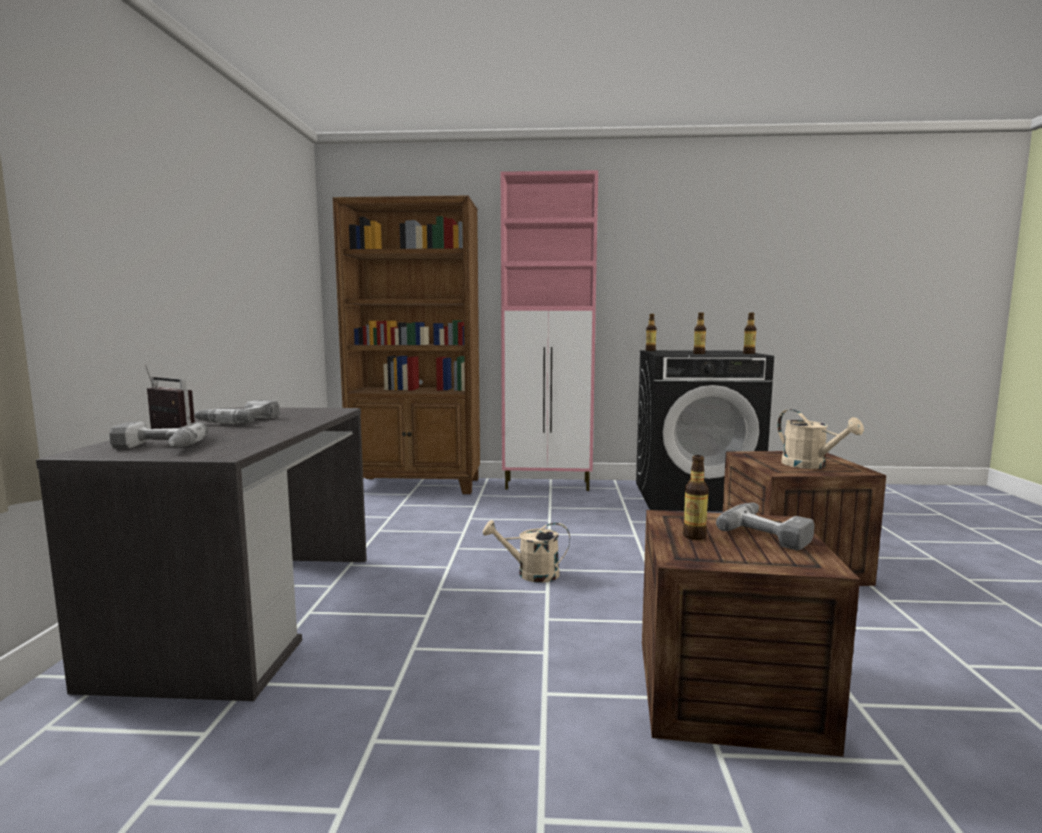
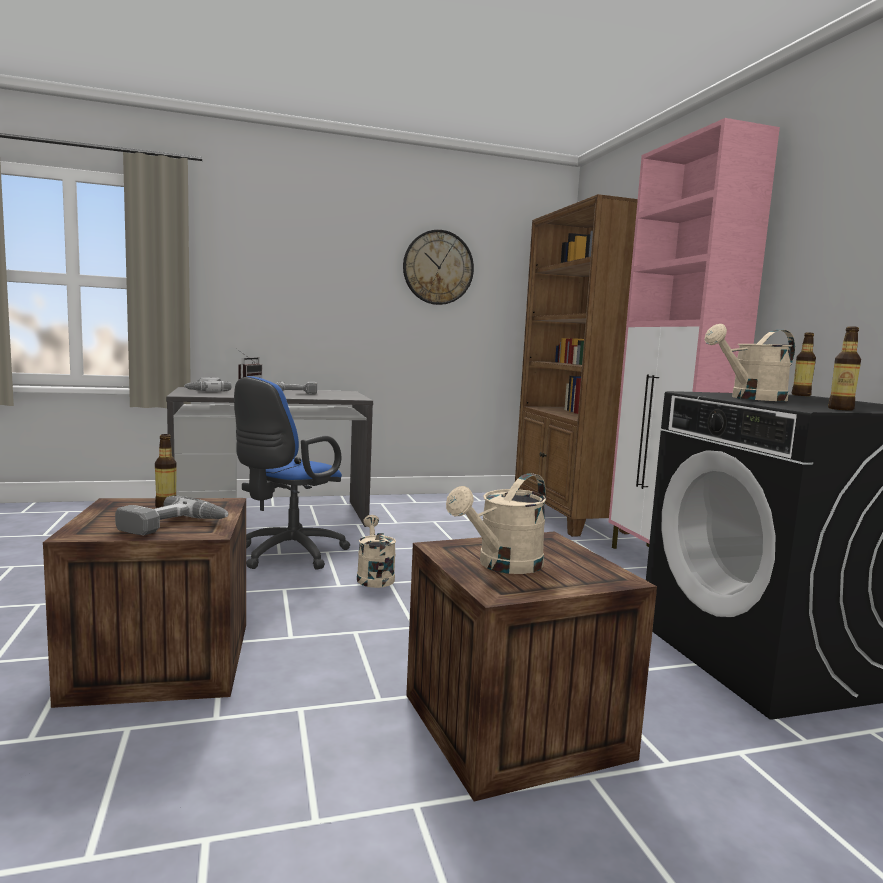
camera: 70 degrees right, 0 degrees up
bottle [693,312,706,354] -> beige watering can [705,324,795,401]
none -> blue office chair [234,376,350,570]
none -> wall clock [403,230,474,305]

